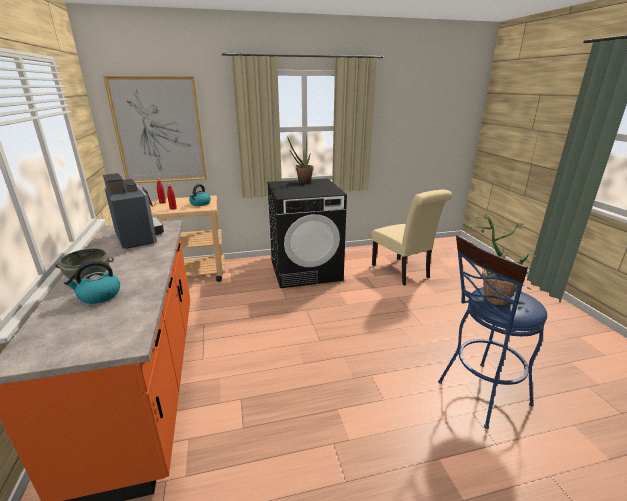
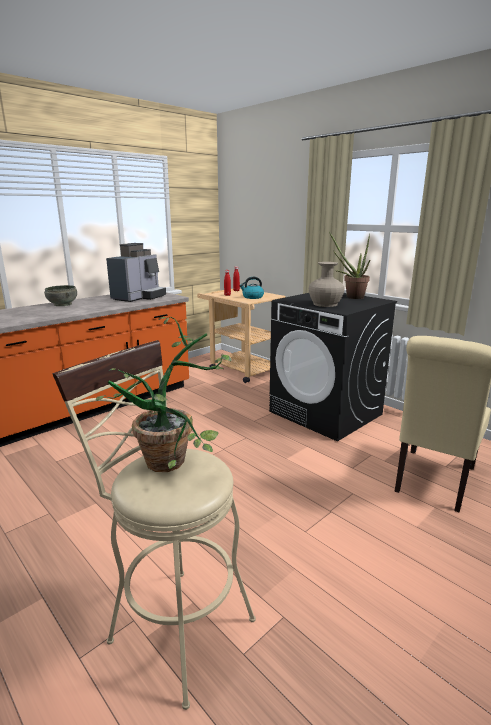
camera: 60 degrees right, 5 degrees down
kettle [64,261,120,304] -> none
picture [103,76,207,183] -> none
blue stool [438,235,547,429] -> beige stool [52,340,256,710]
none -> beige vase [309,262,344,307]

